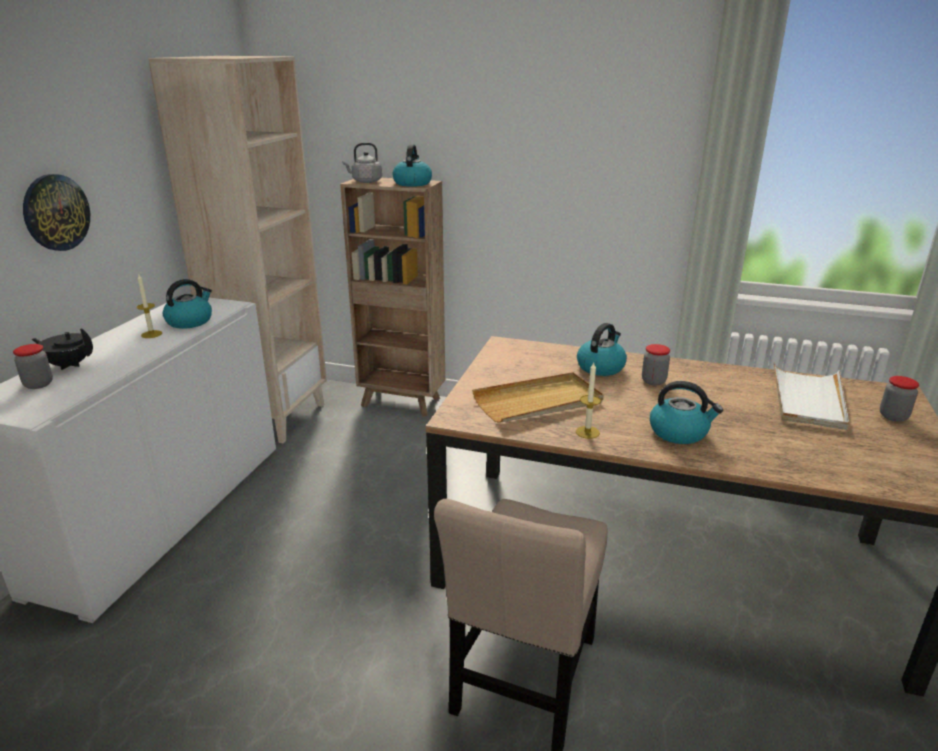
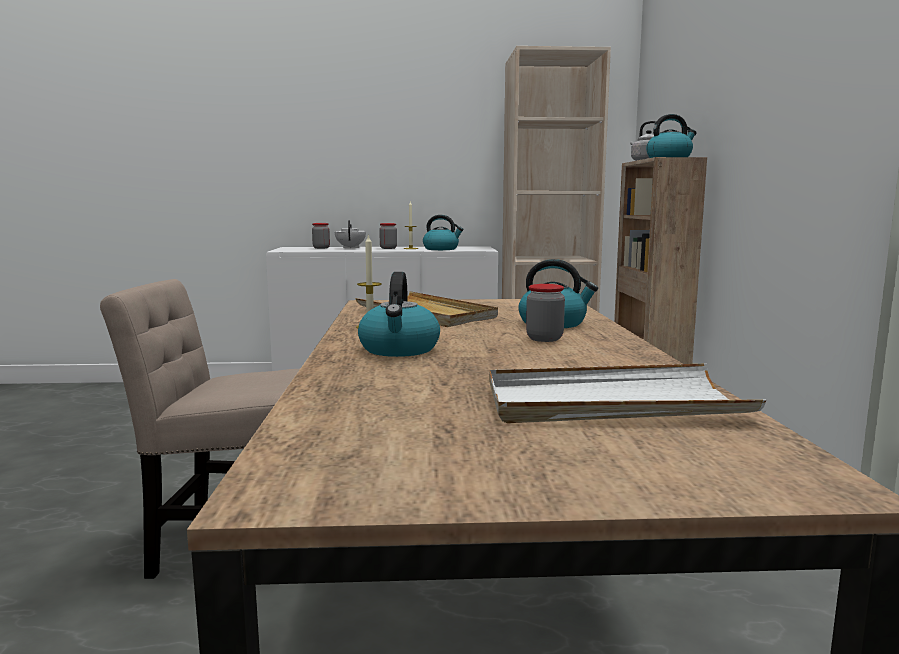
camera: 70 degrees right, 15 degrees down
wall clock [23,174,90,251] -> none
black teapot [32,328,93,370] -> white teapot [334,220,366,248]
jar [880,376,919,422] -> jar moved to [379,223,397,249]

